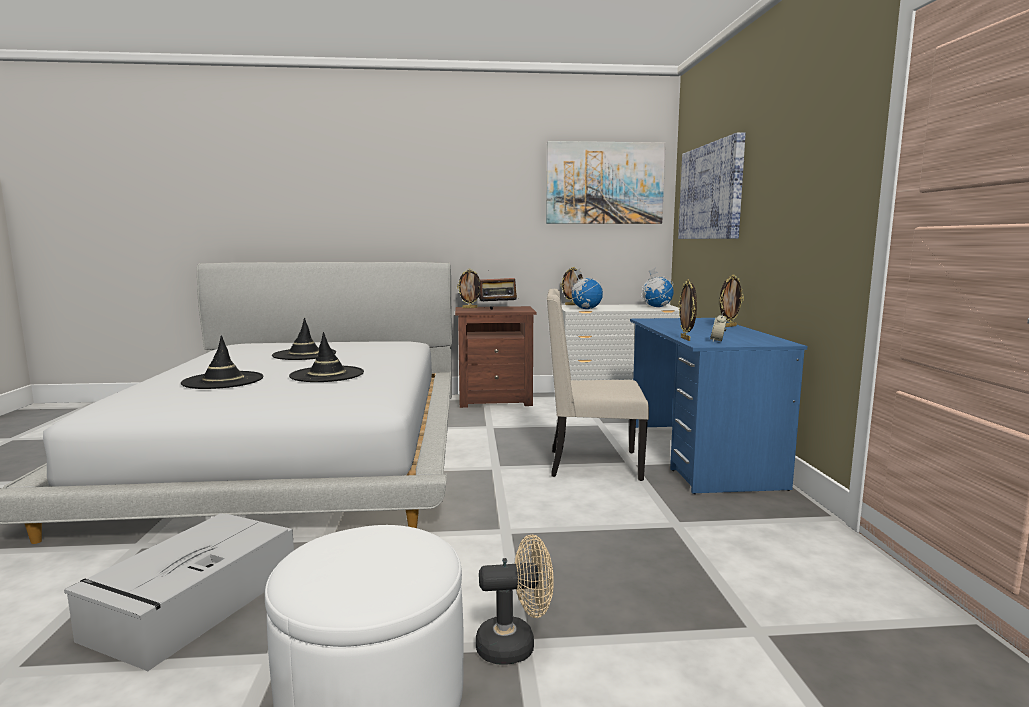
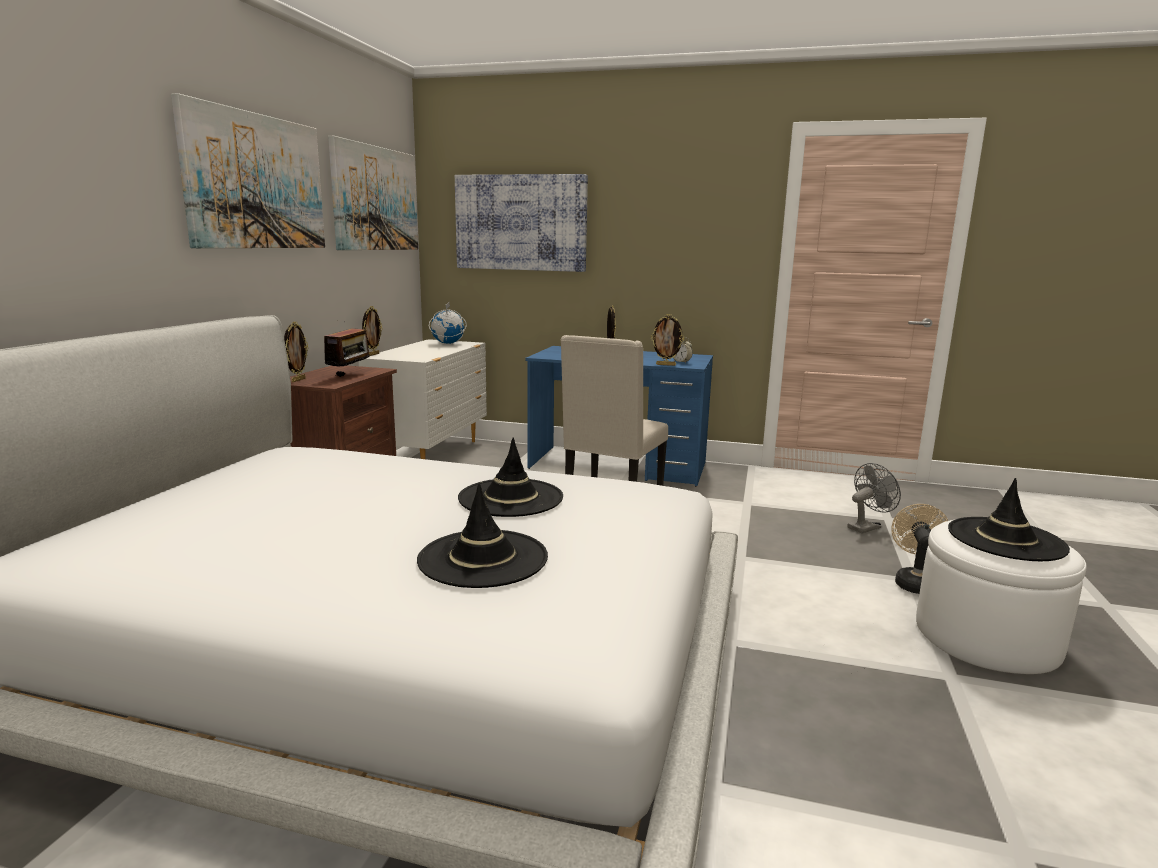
camera: 70 degrees left, 5 degrees up
grey storage box [64,513,294,671] -> none
black hat [272,318,336,360] -> black hat moved to [948,478,1070,561]
globe [570,269,603,309] -> none
none -> picture [171,93,325,248]
none -> grey fan [847,463,901,534]

